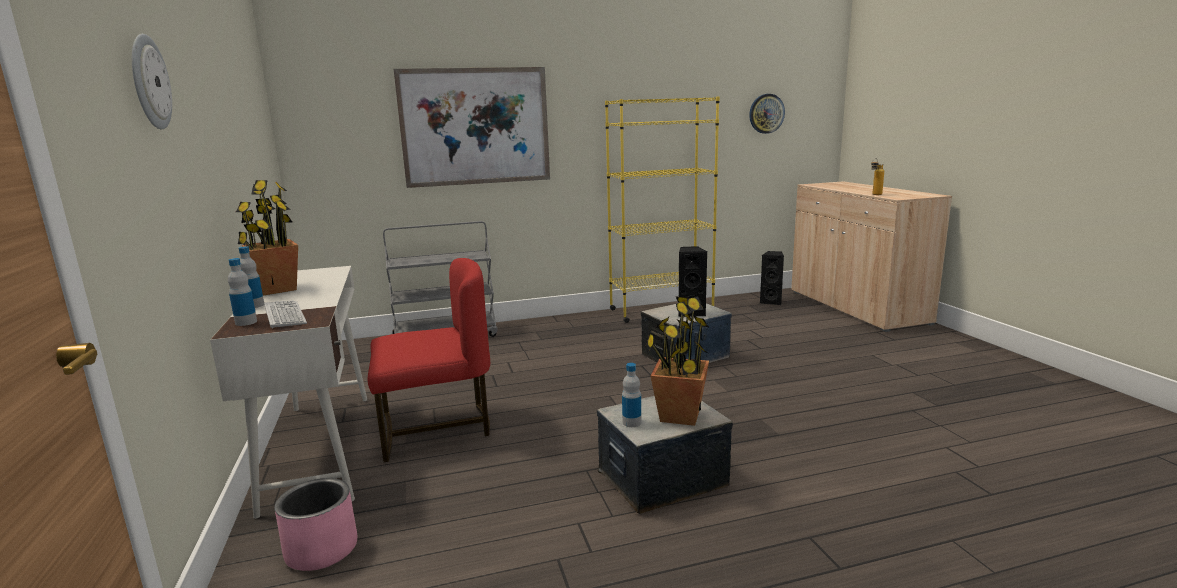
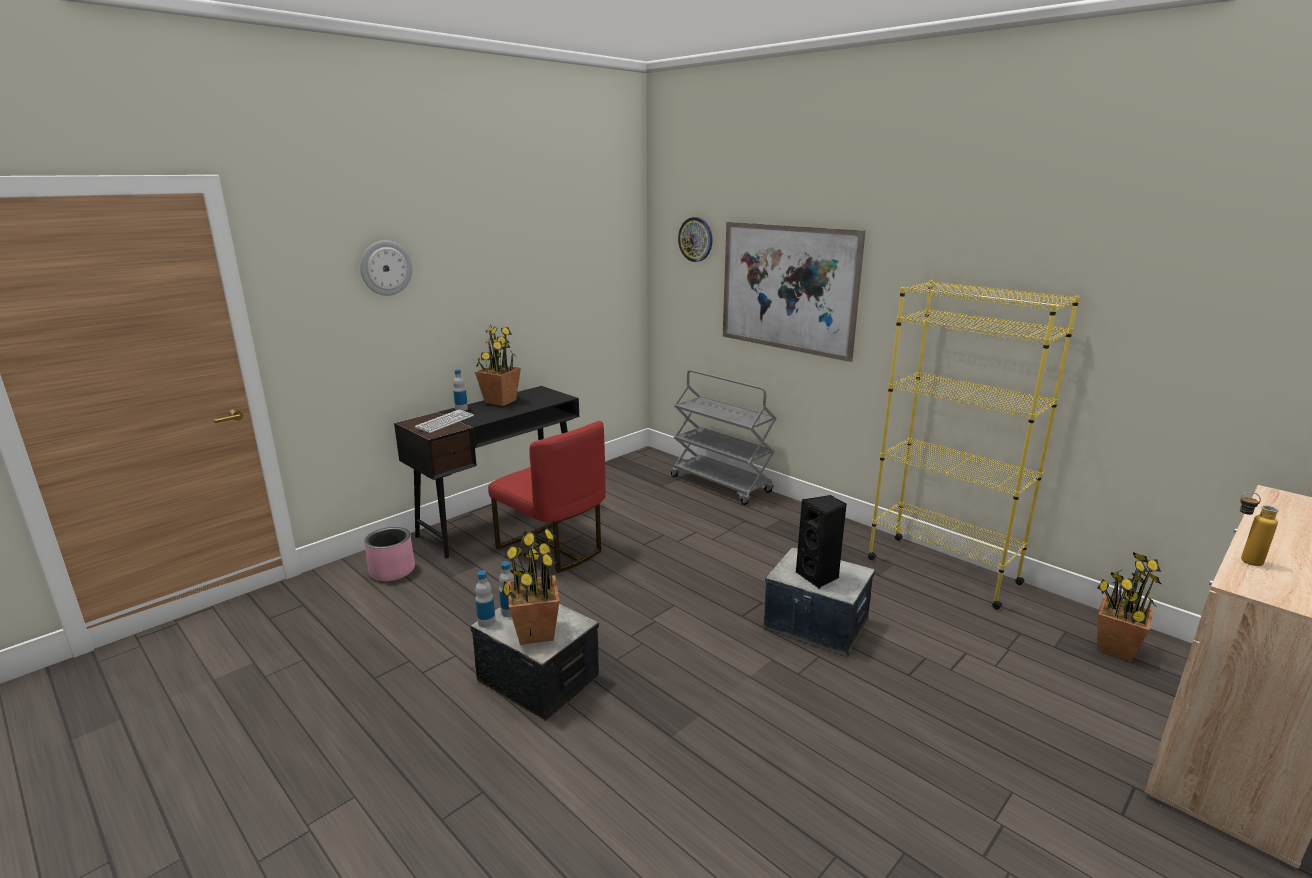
camera: 60 degrees right, 5 degrees up
white desk [210,266,367,519] -> black desk [394,386,579,558]
bottle [228,258,257,326] -> bottle moved to [475,570,496,628]
wall clock [749,94,785,134] -> wall clock moved to [678,217,712,262]
black speaker [760,251,784,305] -> potted plant [1097,552,1161,662]

